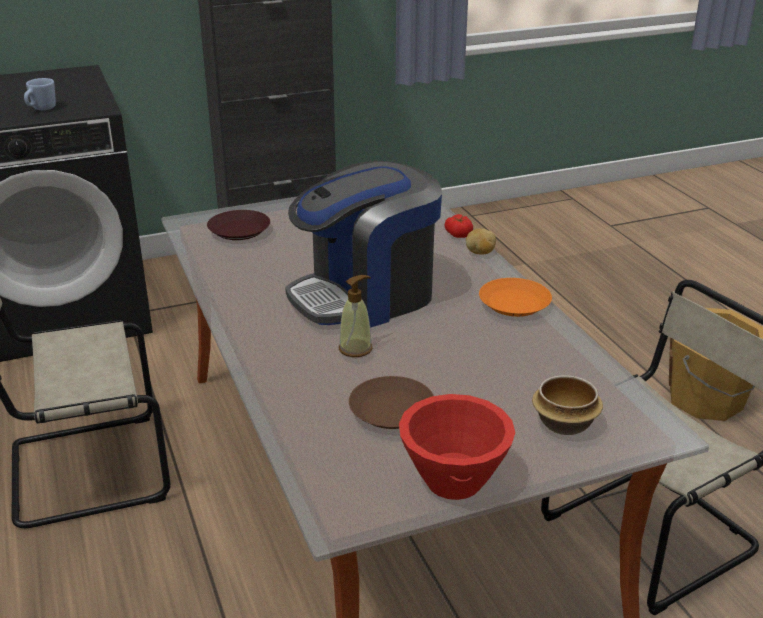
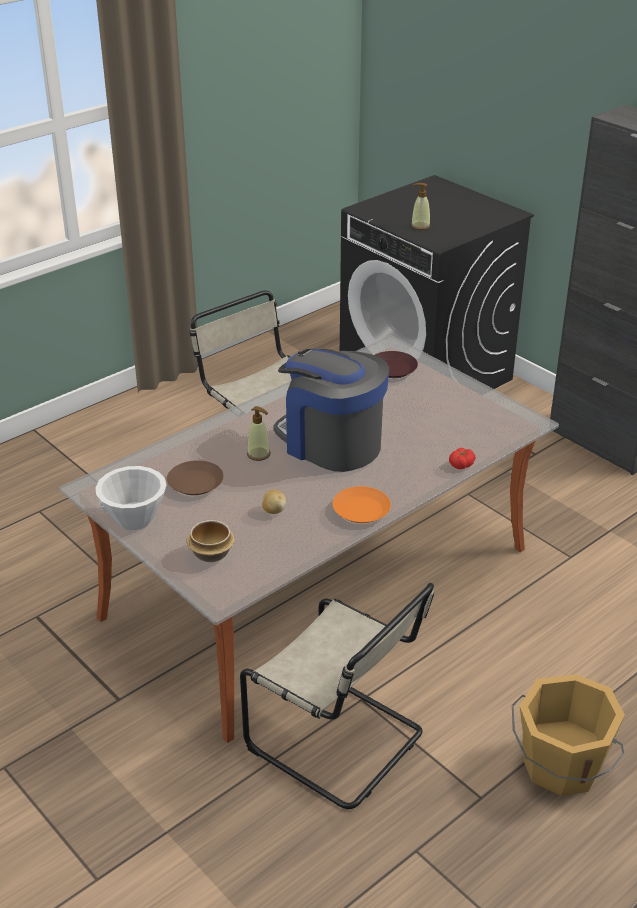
camera: 70 degrees right, 5 degrees up
blue mug [24,78,56,110] -> soap dispenser [411,183,430,230]
red bowl [399,394,515,500] -> white bowl [95,466,167,530]
potato [466,228,496,254] -> potato moved to [262,489,286,514]

